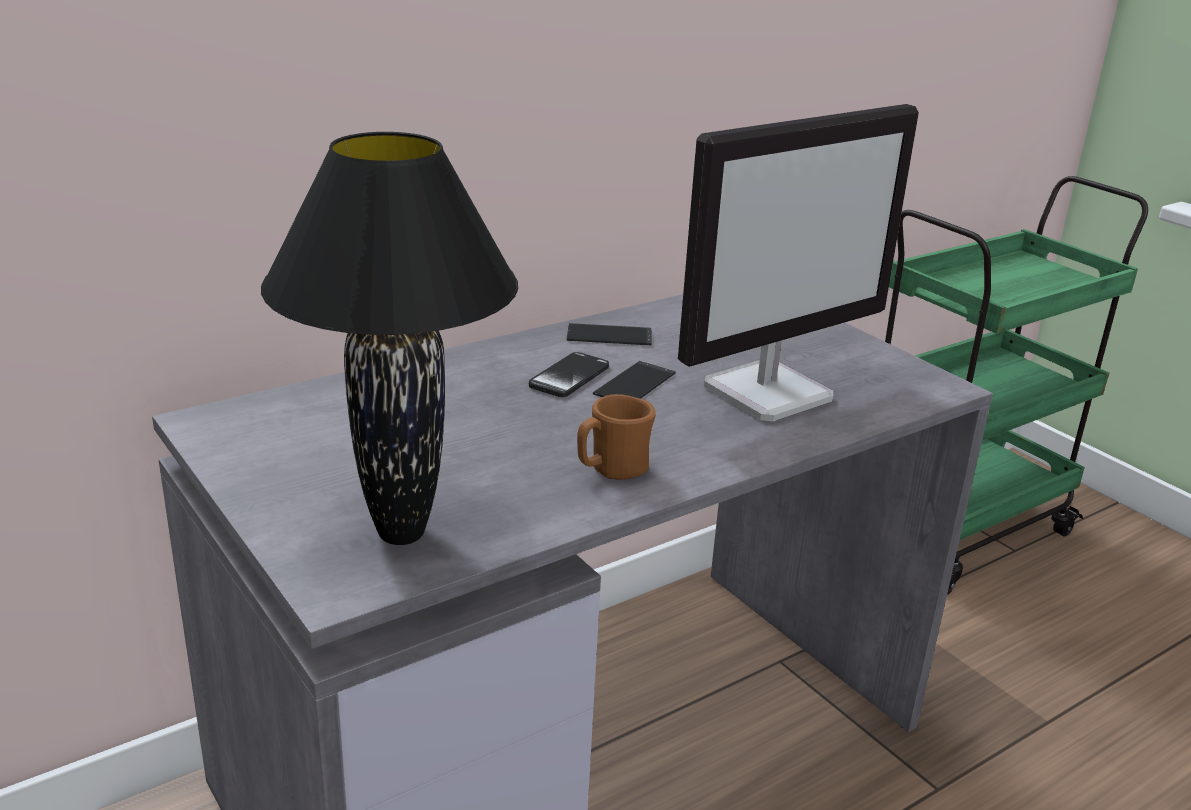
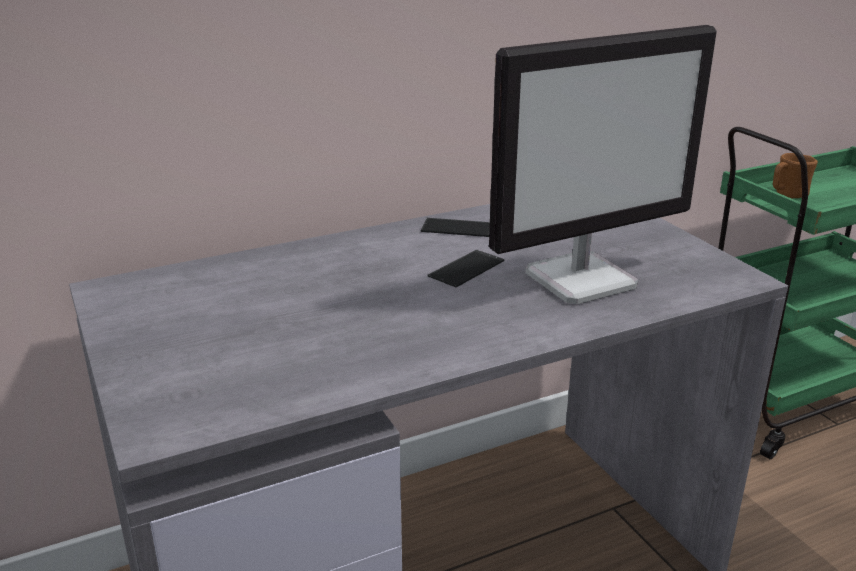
camera: 10 degrees right, 0 degrees up
black table lamp [261,132,518,545] -> none
phone [529,352,609,397] -> none
brown mug [577,394,656,480] -> brown mug moved to [773,153,818,198]

